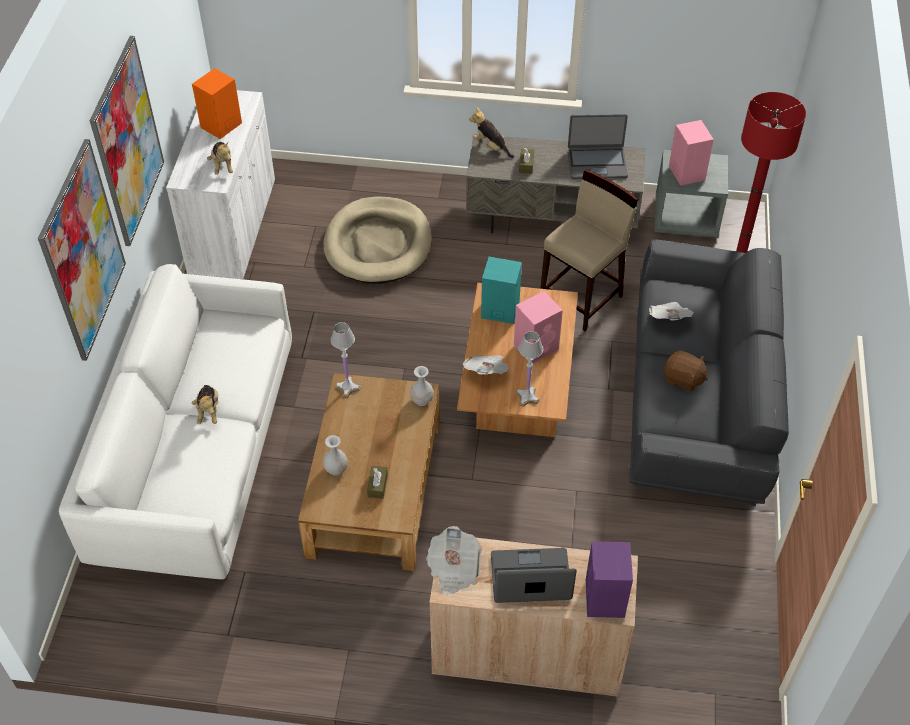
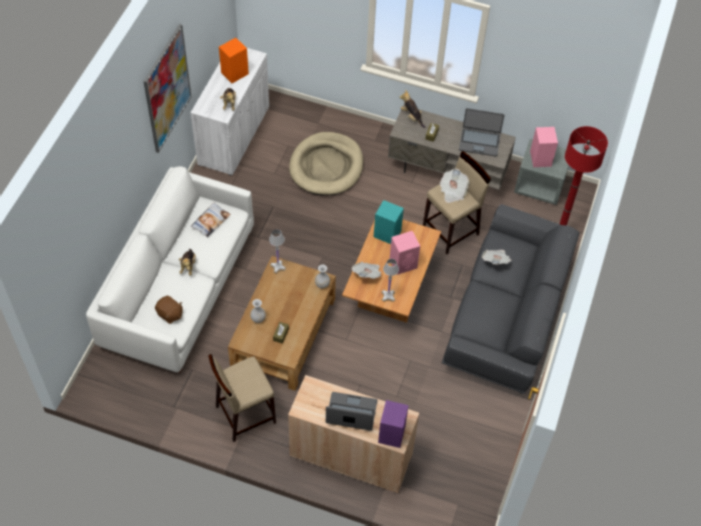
camera: 10 degrees right, 5 degrees up
picture [38,139,126,361] -> none
newspaper [426,526,482,595] -> newspaper moved to [440,169,469,203]
brown plush toy [664,351,708,392] -> brown plush toy moved to [155,296,183,324]
none -> pillow [191,202,230,238]
none -> beige stool [208,354,276,442]

